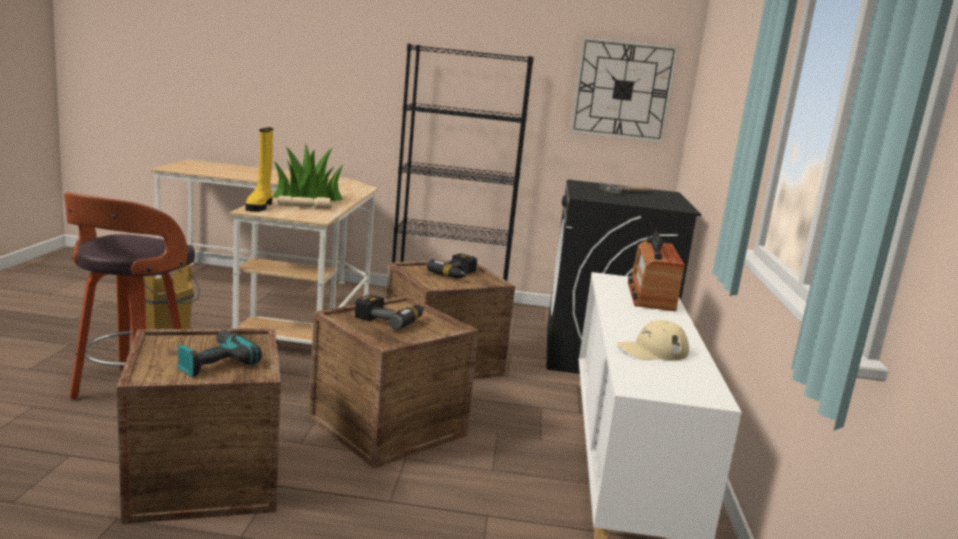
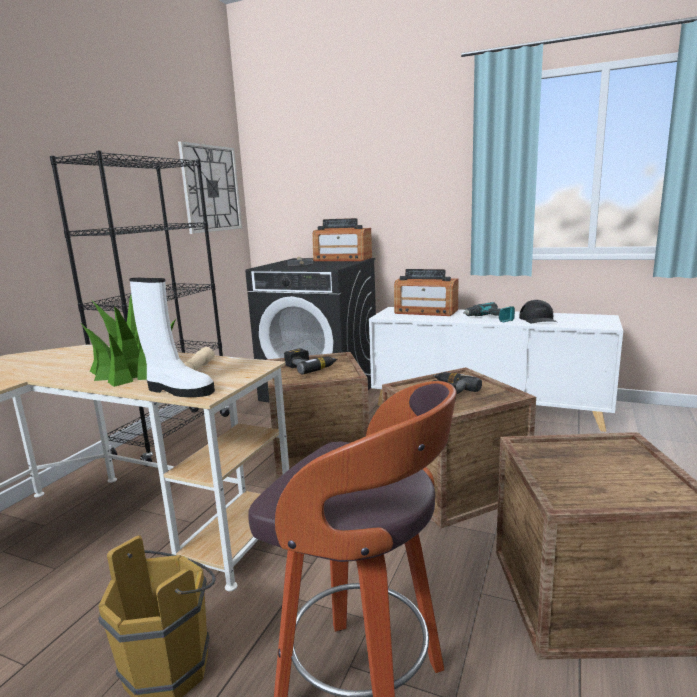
camera: 70 degrees left, 0 degrees up
power drill [177,330,262,377] -> power drill moved to [463,302,515,322]
yellow boot [246,127,273,212] -> white boot [129,278,215,397]
beige cap [616,320,689,360] -> black cap [519,300,557,323]
none -> radio [312,218,372,261]

